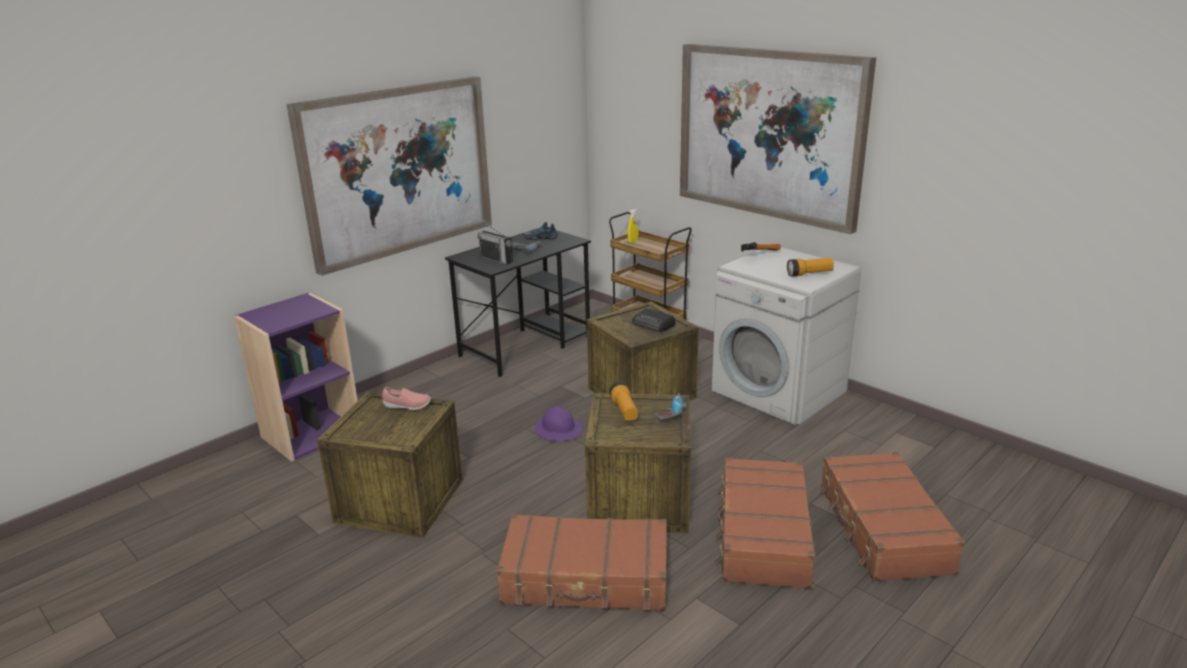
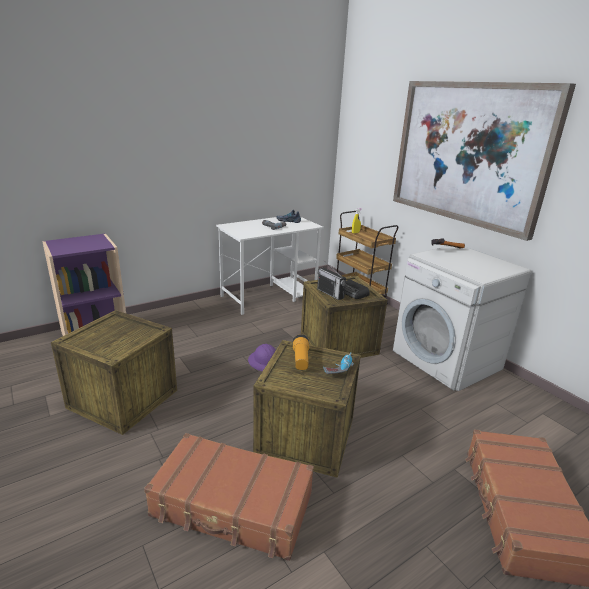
camera: 10 degrees right, 0 degrees up
picture [287,76,492,276] -> none
pink shoe [382,387,431,410] -> none
black desk [445,228,591,377] -> white desk [216,217,324,315]
radio [477,222,513,265] -> radio moved to [317,262,346,300]
brown suitcase [715,457,816,589] -> none
flashlight [787,258,834,277] -> none

